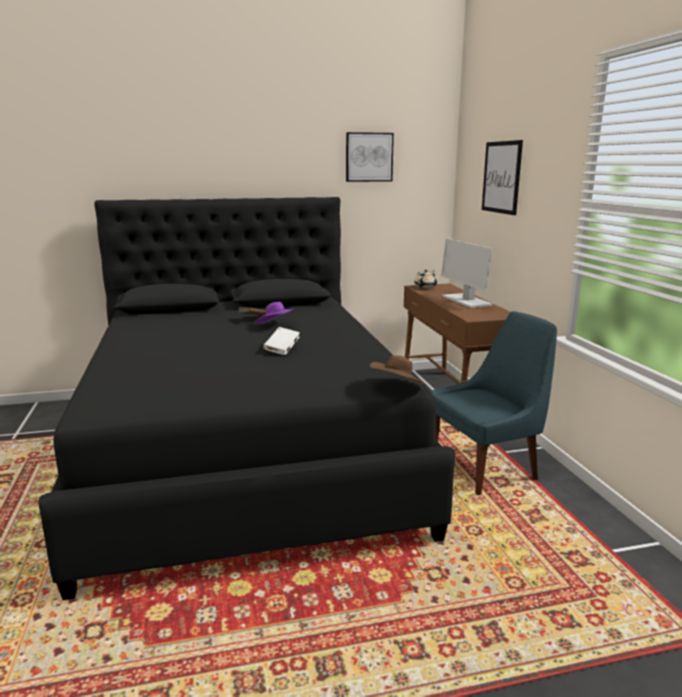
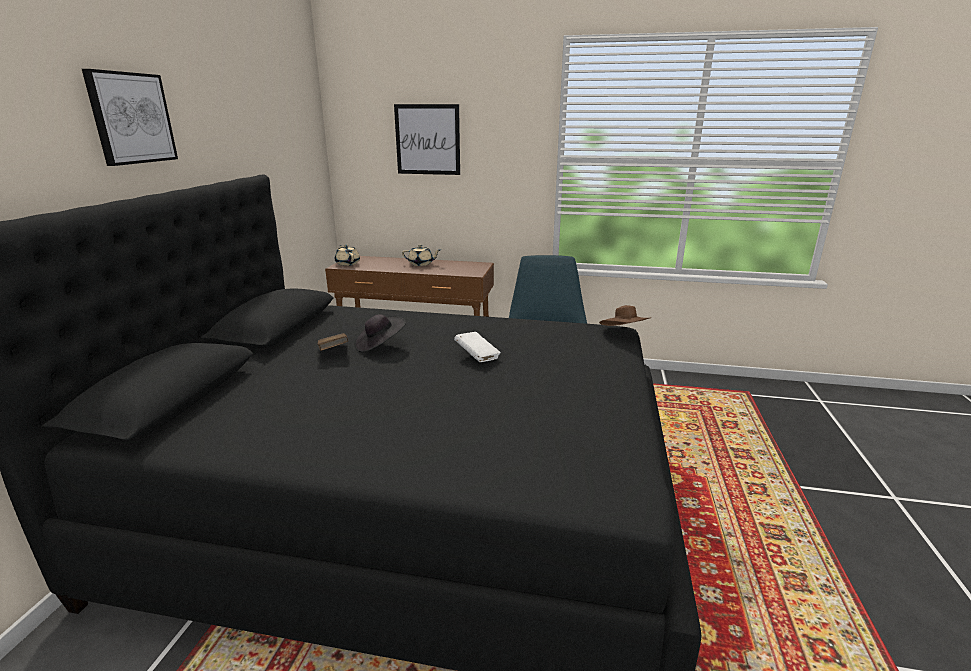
camera: 65 degrees left, 5 degrees up
purple hat [255,302,294,324] -> black hat [355,314,406,352]
picture [346,132,394,182] -> picture moved to [82,69,178,166]
monitor [441,238,493,308] -> beige teapot [402,245,441,266]

